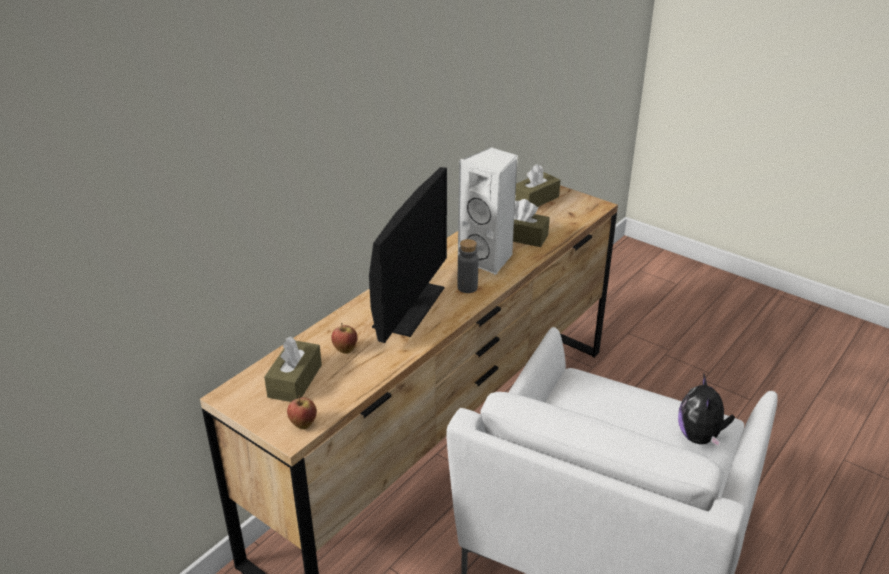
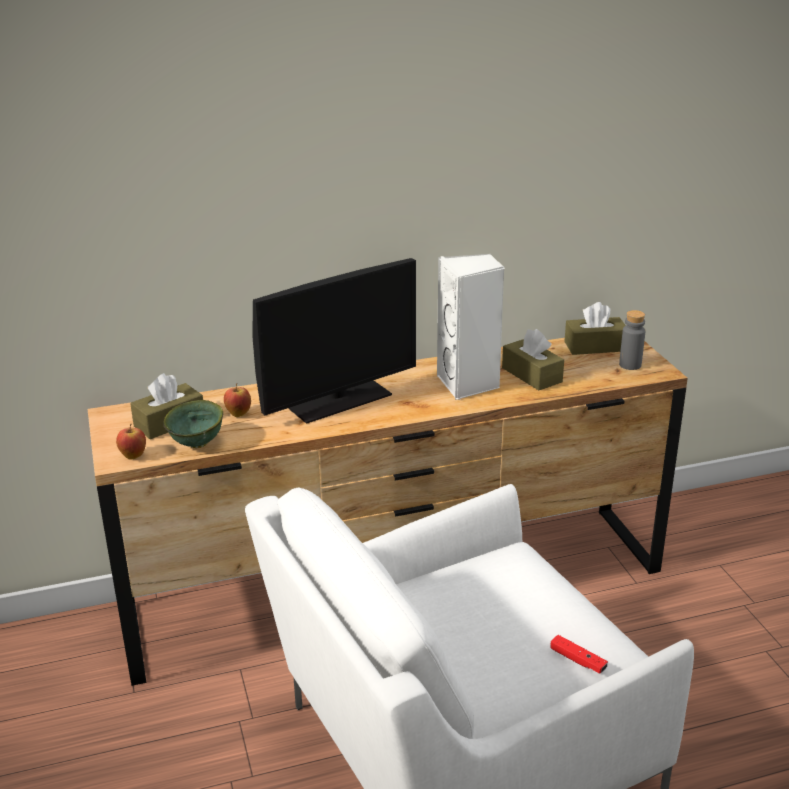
camera: 35 degrees right, 5 degrees down
grey bottle [458,239,478,293] -> grey bottle moved to [619,310,645,370]
plush toy [678,374,735,447] -> red game controller [550,635,608,674]
none -> green bowl [163,400,223,448]

